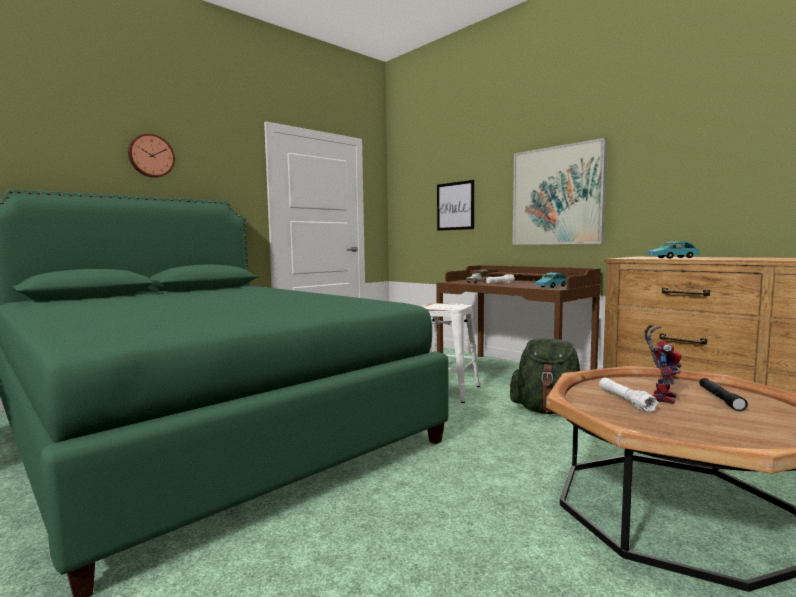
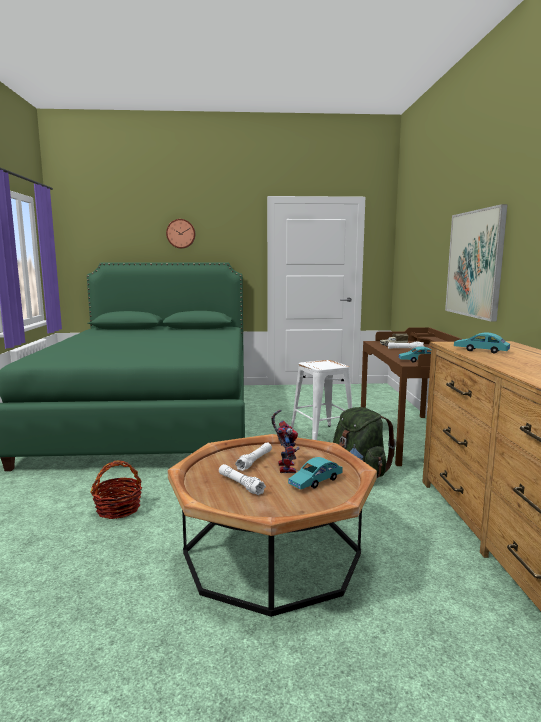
camera: 40 degrees right, 5 degrees up
picture [437,180,474,231] -> none
toy robot [644,324,682,404] -> toy robot turned 75 degrees counterclockwise [271,410,300,473]
black flashlight [699,378,748,411] -> turquoise toy car [288,457,343,490]
none -> basket [90,461,142,519]
none -> white flashlight [219,464,266,495]

